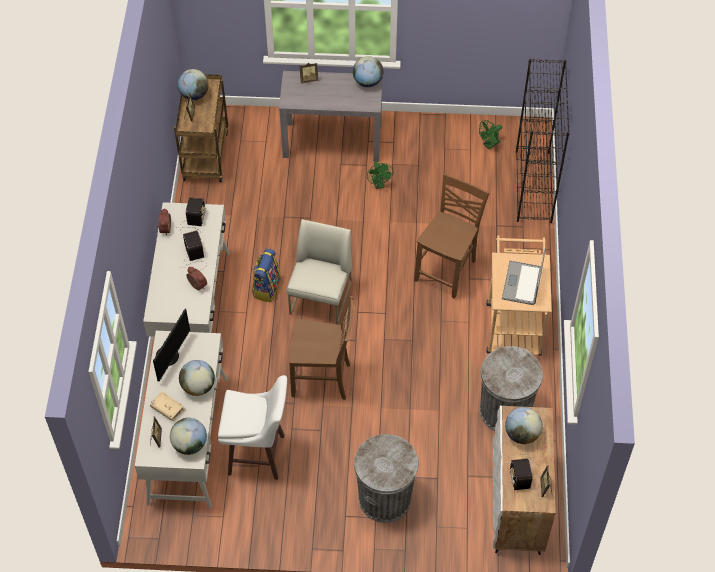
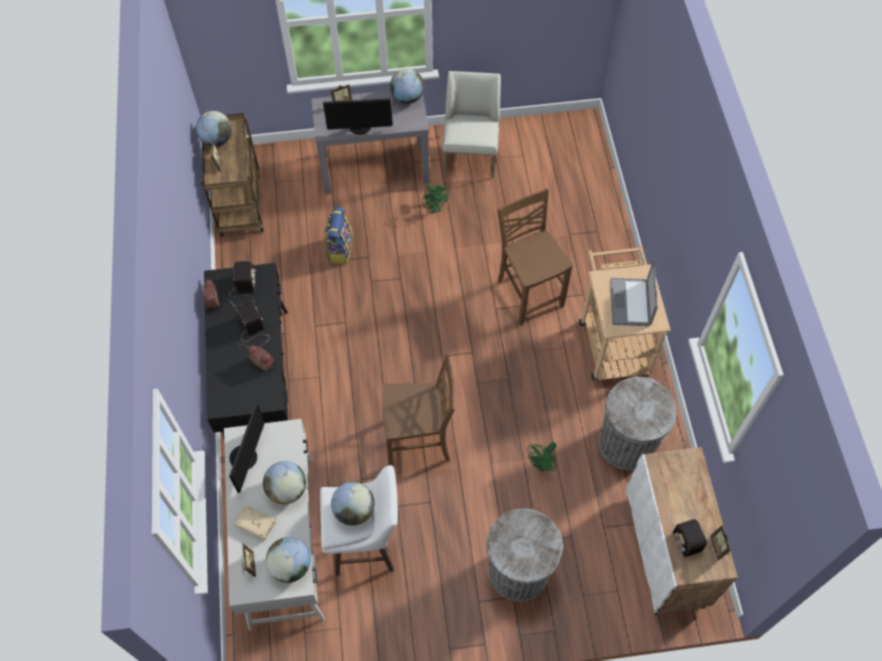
camera: 10 degrees left, 5 degrees up
white desk [143,202,230,339] -> black desk [204,263,288,440]
backpack [252,249,281,302] -> backpack moved to [325,207,353,264]
white chair [287,219,352,325] -> white chair moved to [442,71,501,178]
brown chair [414,173,489,299] -> brown chair turned 45 degrees counterclockwise [497,188,573,326]
green fan [479,120,502,149] -> green fan moved to [527,442,556,472]
globe [505,407,542,444] -> globe moved to [331,482,375,526]
black bookcase [516,59,569,223] -> none
none -> monitor [323,99,393,135]

